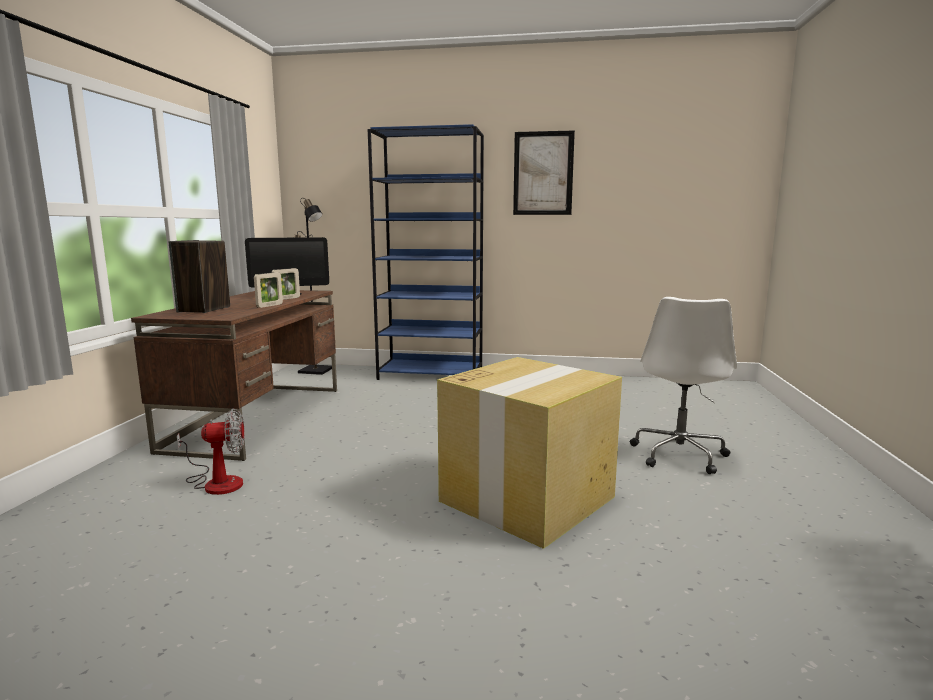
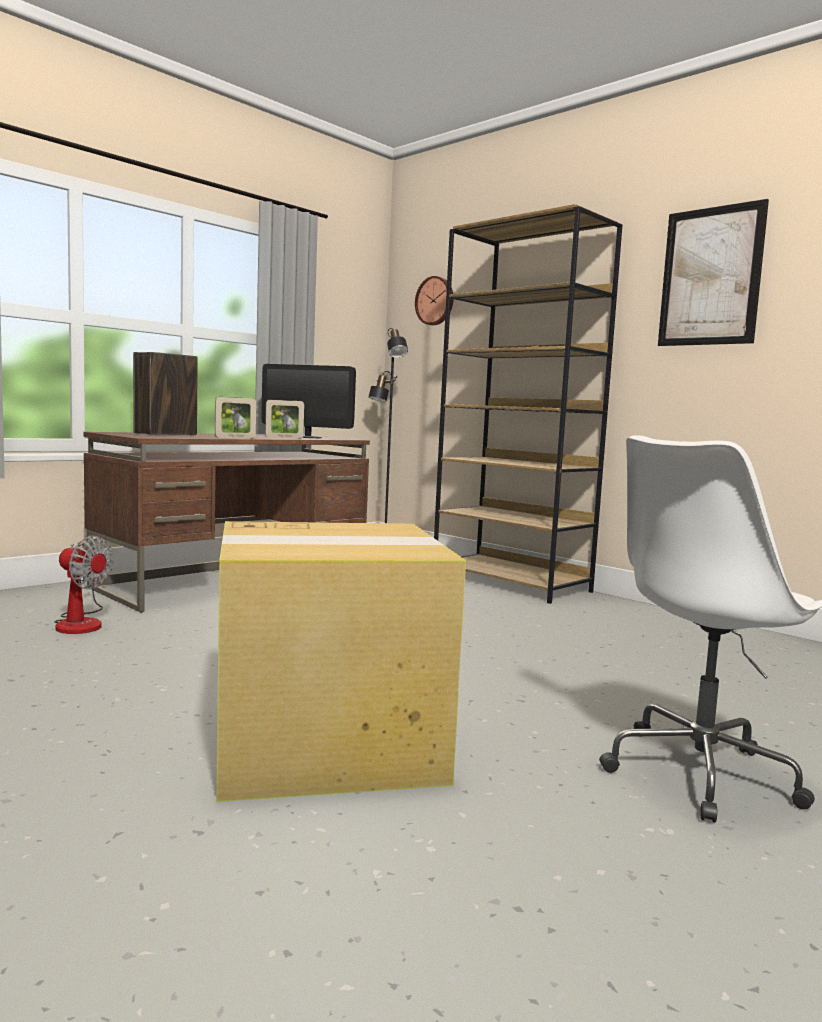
camera: 35 degrees right, 5 degrees down
blue bookcase [368,124,484,380] -> brown bookcase [434,204,622,604]
none -> wall clock [415,276,454,325]

